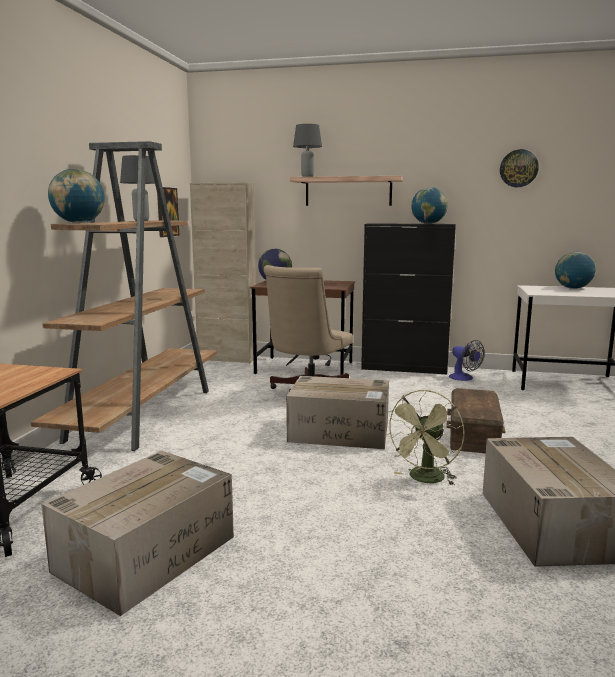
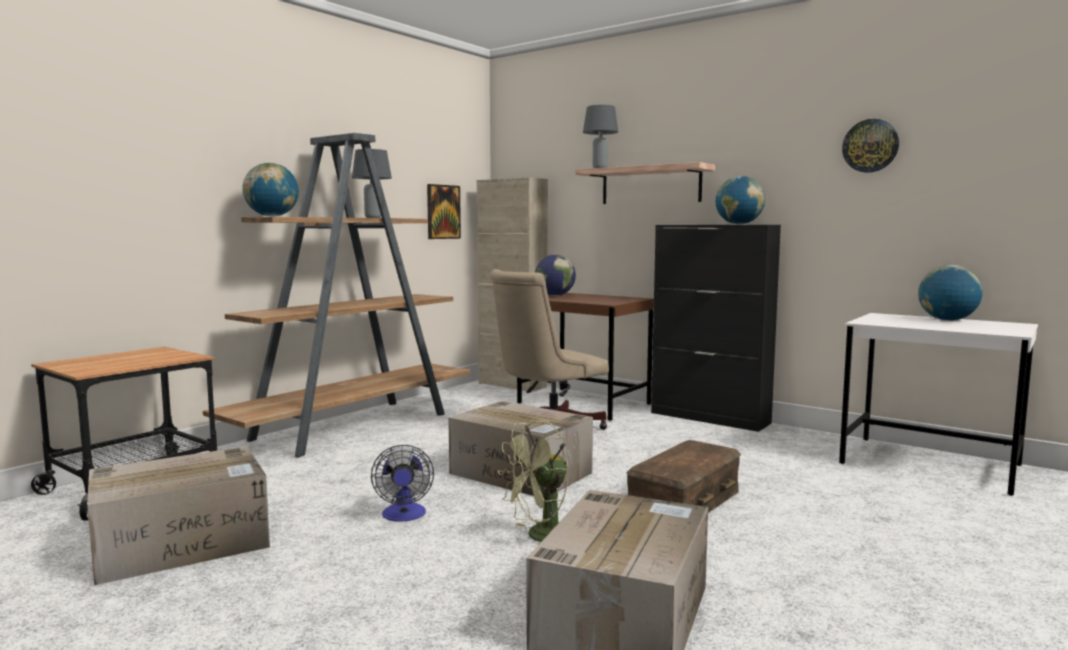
camera: 25 degrees right, 5 degrees down
fan [449,340,485,381] -> fan moved to [371,445,434,522]

